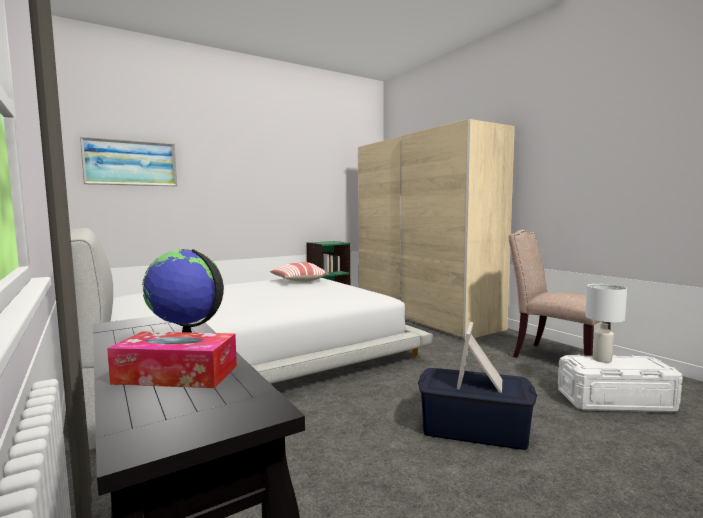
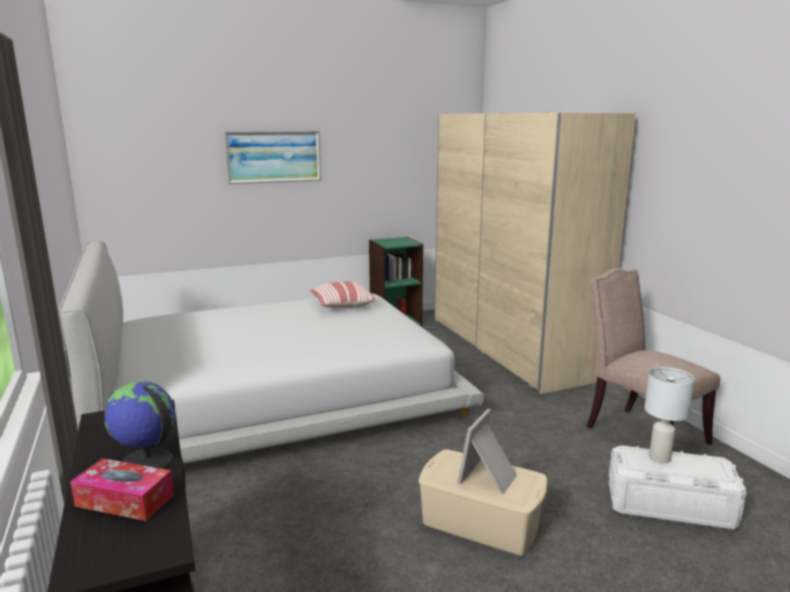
camera: 10 degrees right, 10 degrees up
picture [80,136,177,186] -> picture moved to [224,131,321,184]
blue storage box [418,368,537,450] -> beige storage box [419,449,547,556]

